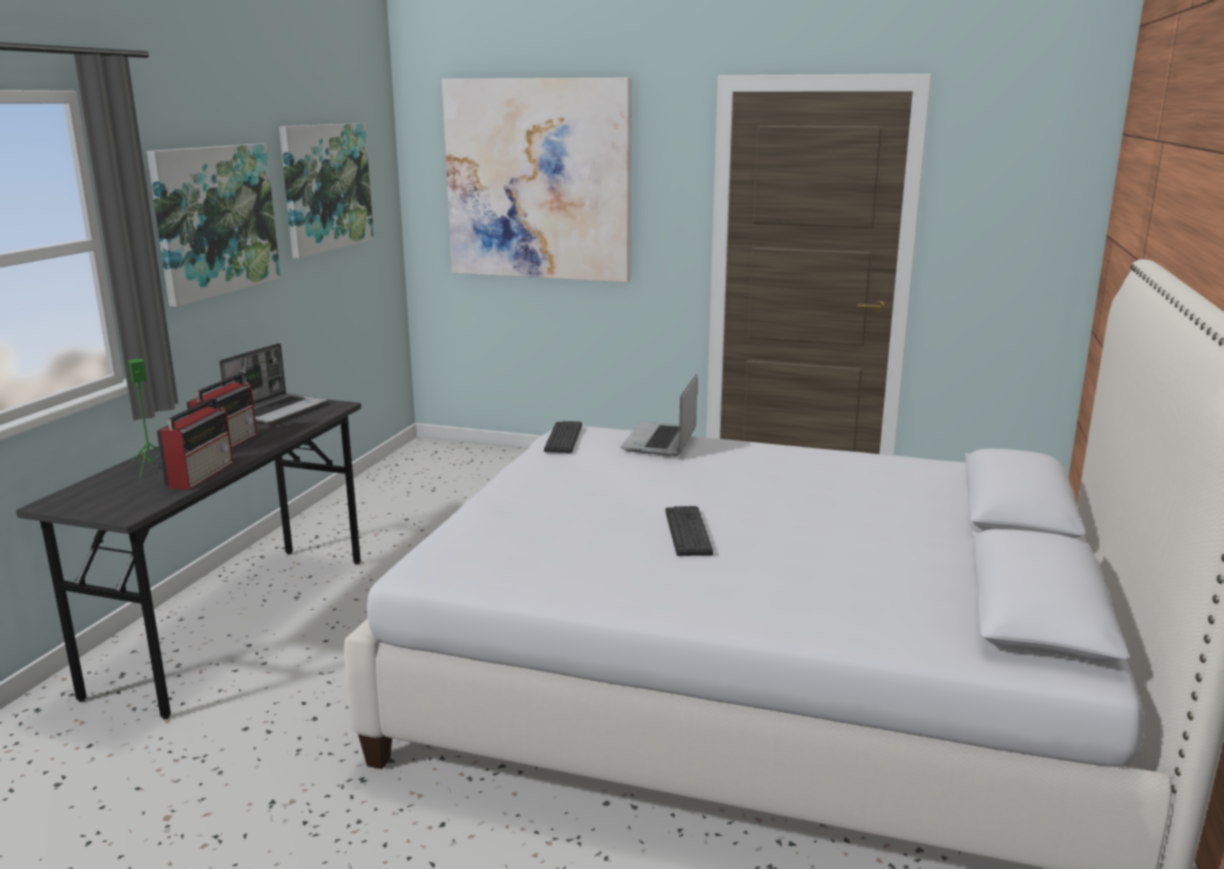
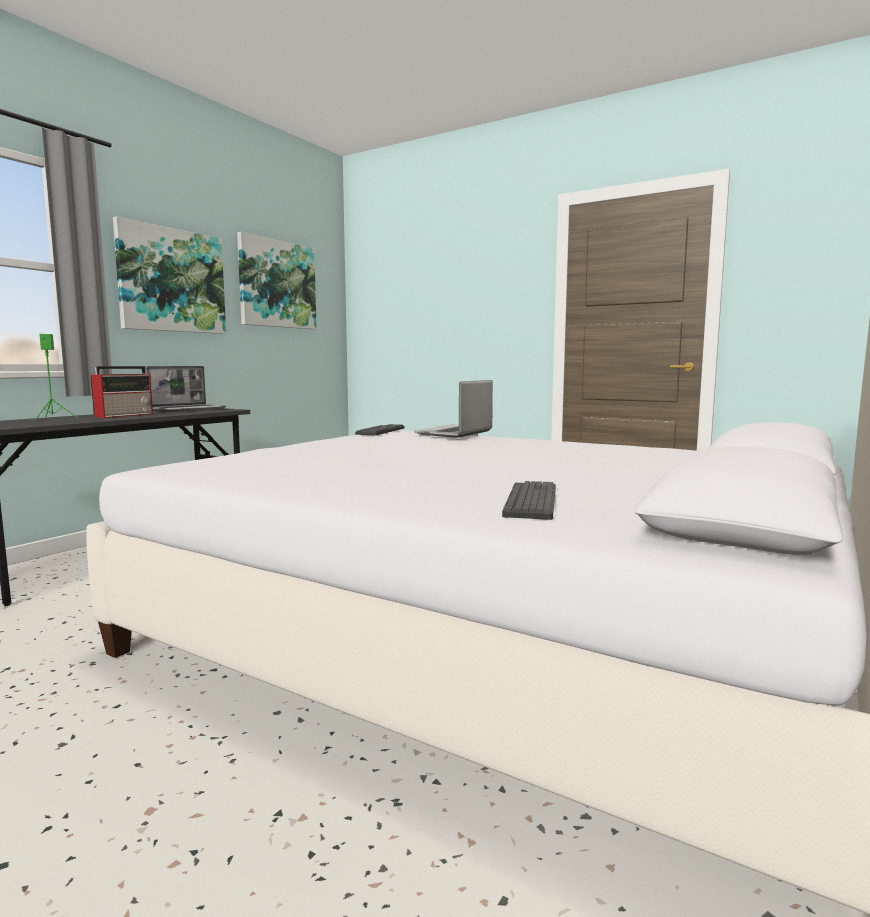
camera: 15 degrees right, 10 degrees down
radio [157,397,233,490] -> none
picture [442,78,632,282] -> none
keyboard [665,506,713,556] -> keyboard moved to [502,481,556,520]

